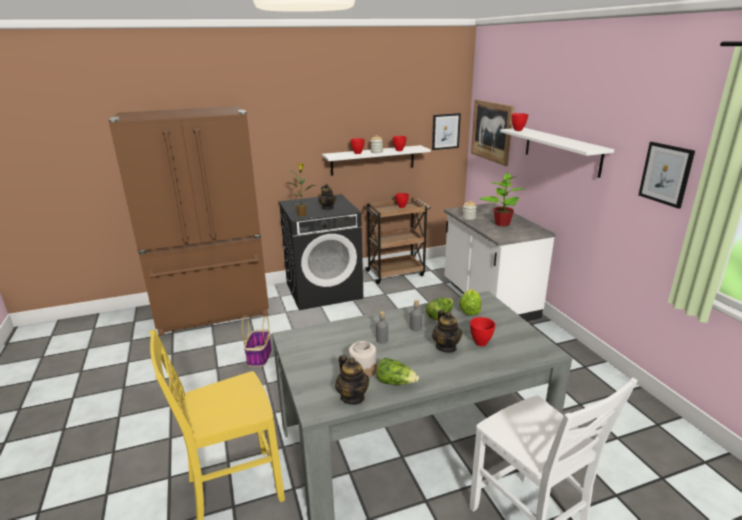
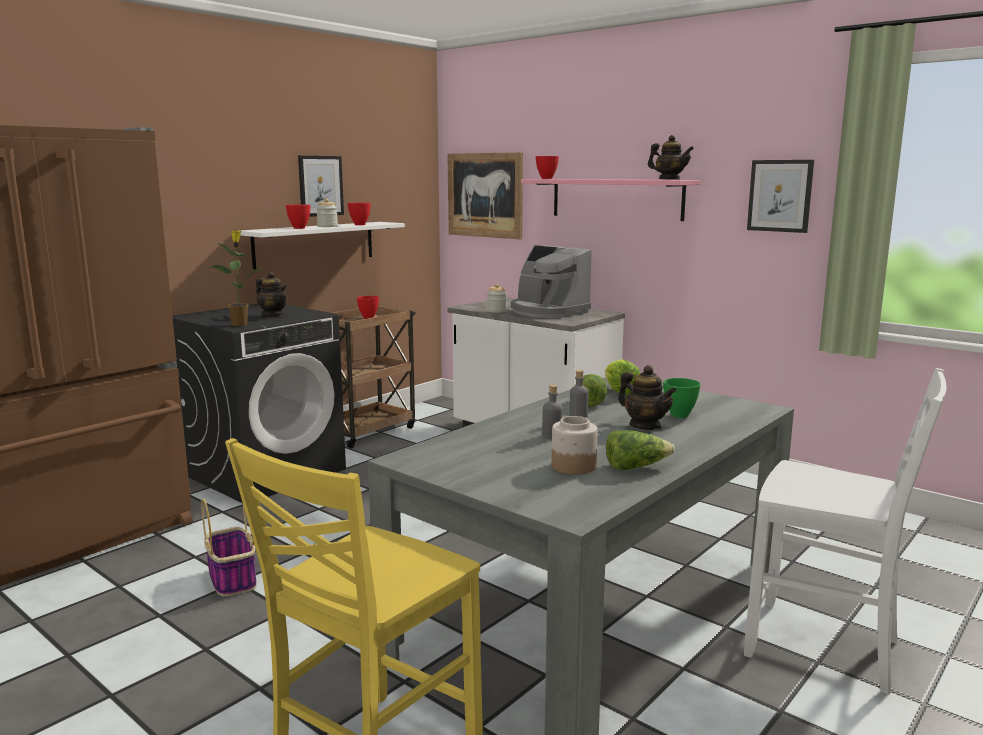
camera: 30 degrees left, 10 degrees down
teapot [335,355,369,405] -> teapot moved to [648,135,694,180]
picture [432,113,461,150] -> picture moved to [298,156,344,217]
red bowl [470,317,496,346] -> green bowl [663,378,701,418]
potted plant [479,173,526,226] -> coffee machine [511,245,592,318]
white shelf [500,128,614,178] -> pink shelf [521,179,700,221]

